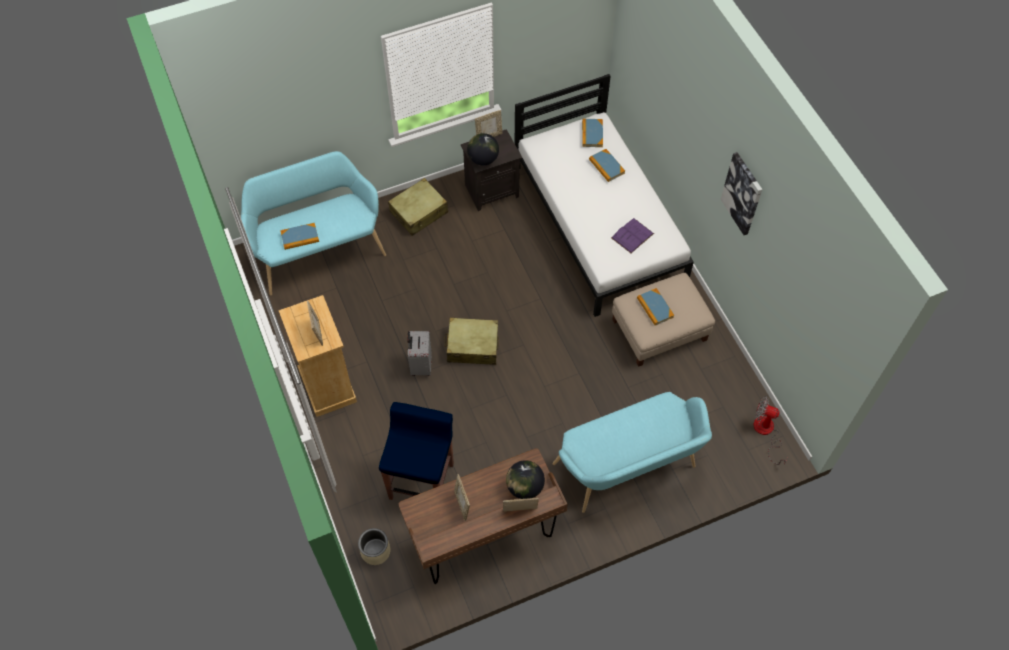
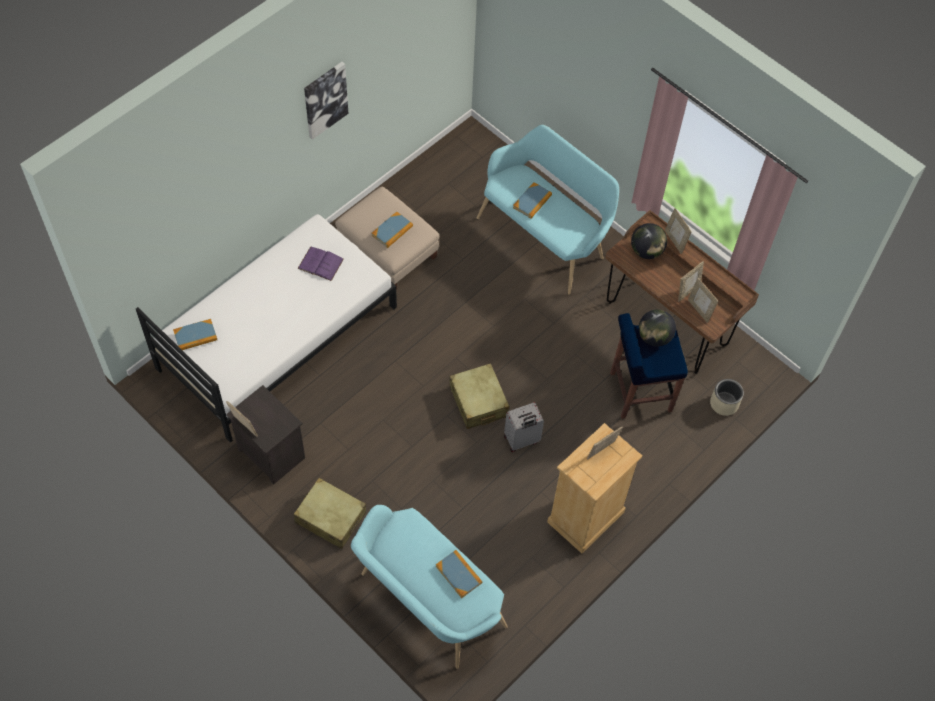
camera: 115 degrees left, 0 degrees up
globe [467,133,499,166] -> globe moved to [639,309,676,346]
book [589,149,625,182] -> book moved to [513,182,552,219]
fan [754,397,787,465] -> none
none -> picture frame [688,278,718,323]

